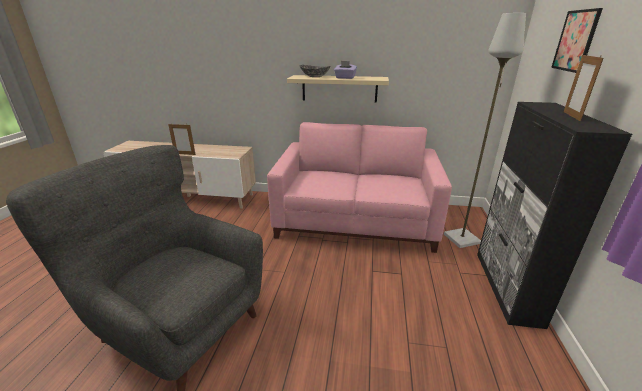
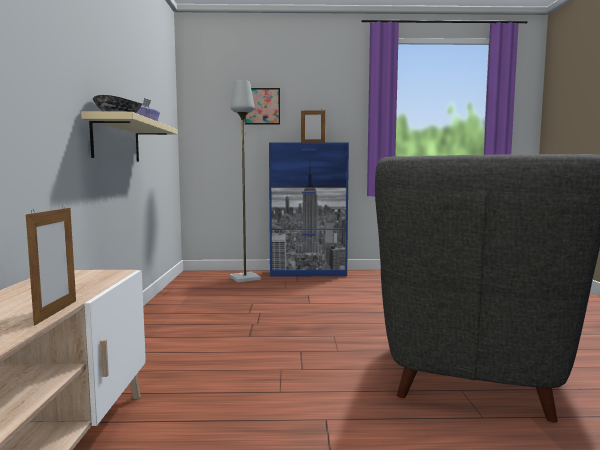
camera: 100 degrees left, 20 degrees down
pink sofa [267,122,452,253] -> none
black cabinet [477,102,632,329] -> blue cabinet [269,142,349,277]

